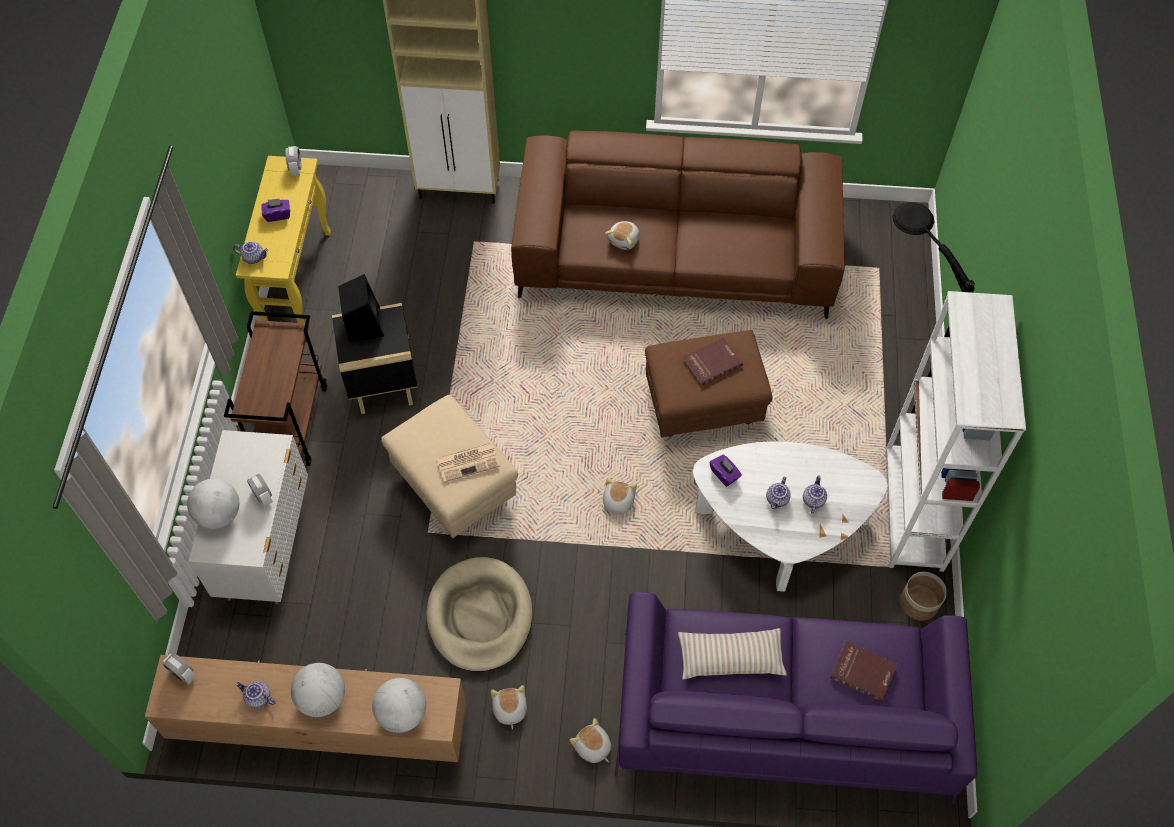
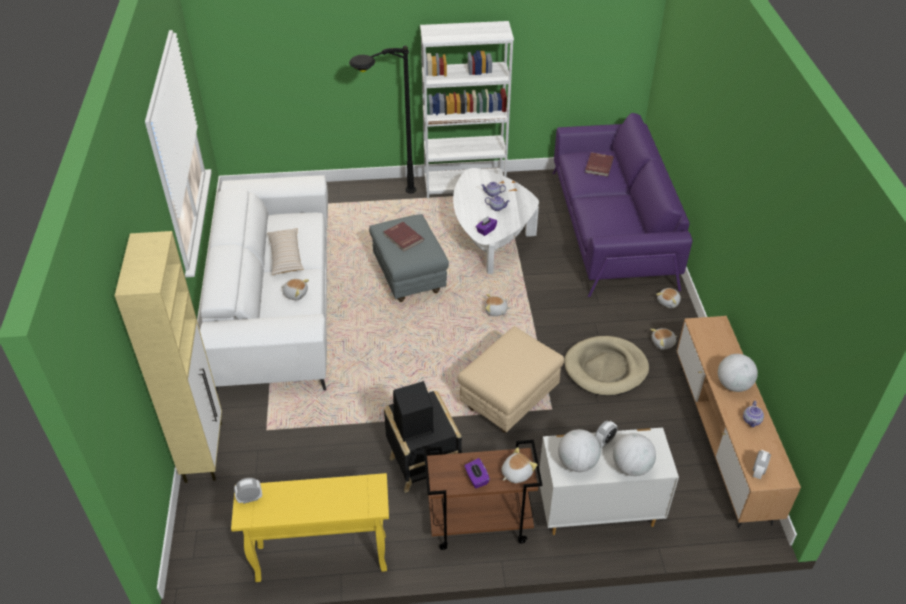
camera: 100 degrees left, 15 degrees down
teapot [233,241,269,264] -> none
purple tissue box [261,198,290,222] -> purple tissue box moved to [465,458,490,488]
globe [372,678,426,733] -> globe moved to [558,429,601,472]
newspaper [437,442,500,482] -> none
brown sofa [511,130,845,319] -> white sofa [200,175,328,394]
brown ottoman [645,330,772,437] -> grey ottoman [369,214,449,302]
beige pillow [678,628,787,680] -> beige pillow moved to [267,228,304,275]
planter [900,572,947,621] -> none
none -> plush toy [502,447,537,483]

